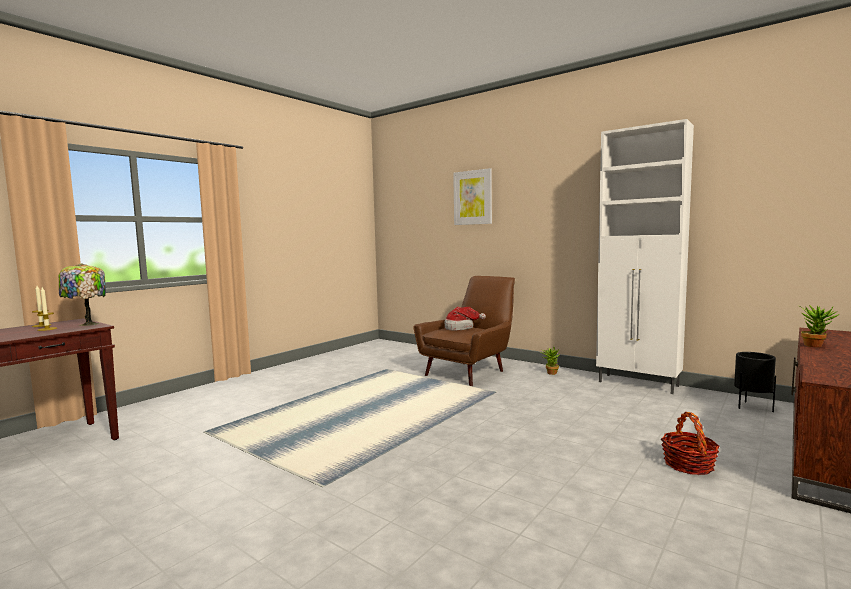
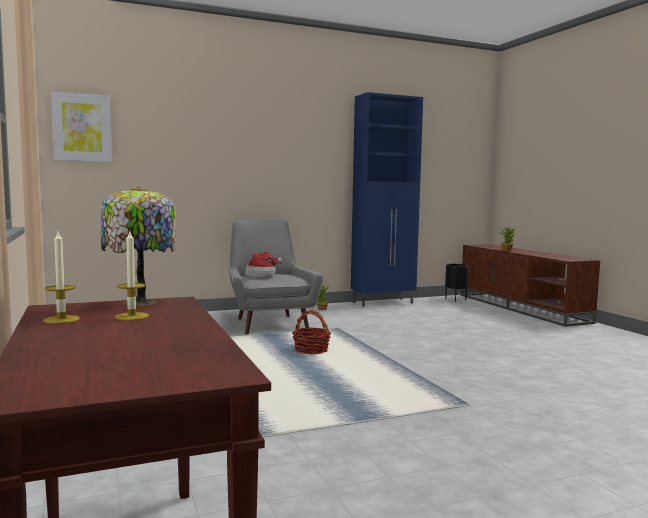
camera: 60 degrees left, 0 degrees up
brown armchair [413,276,515,386] -> grey armchair [228,220,324,335]
picture [453,168,492,225] -> picture moved to [51,92,112,162]
white cabinet [596,119,694,394] -> blue cabinet [351,92,423,307]
basket [661,412,720,475] -> basket moved to [292,310,331,354]

